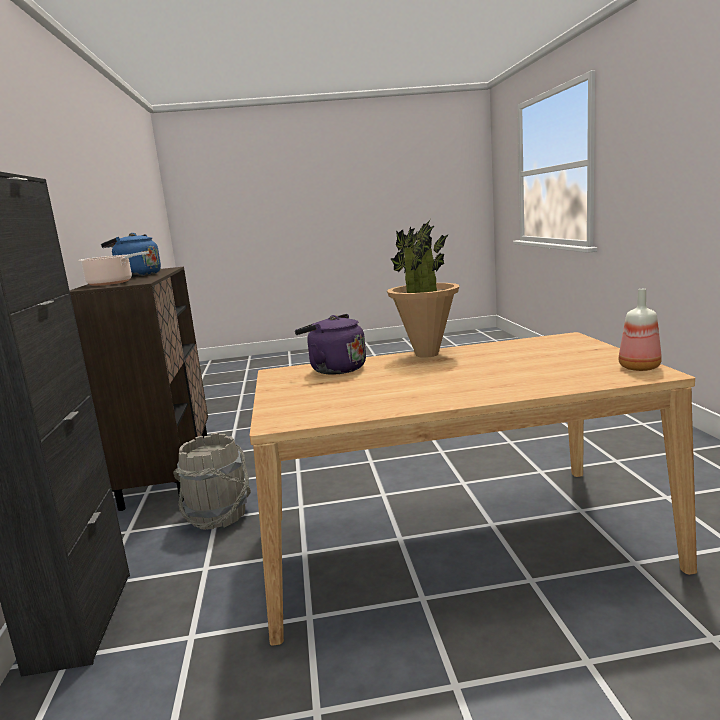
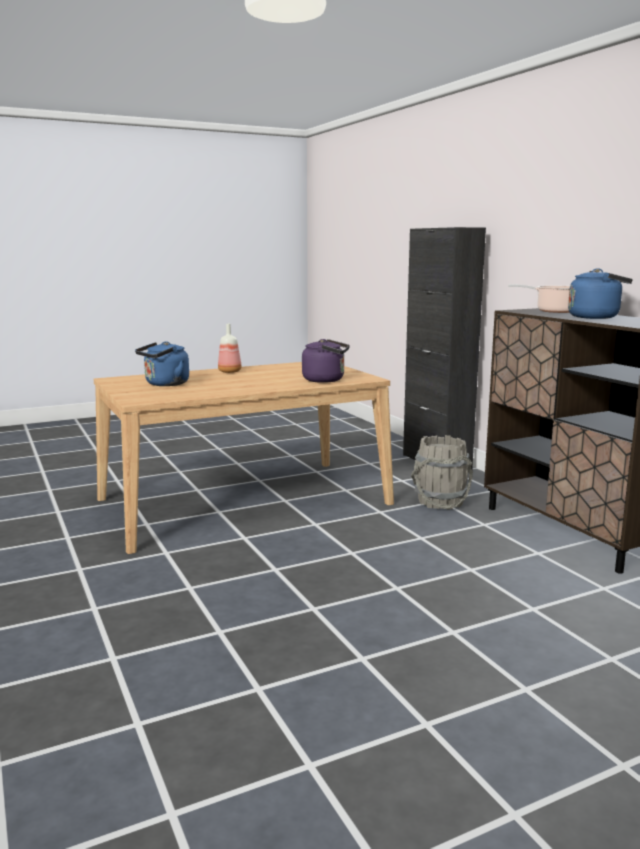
camera: 160 degrees right, 0 degrees up
potted plant [387,219,459,358] -> none
bottle [619,289,662,371] -> bottle moved to [218,324,242,373]
none -> blue kettle [135,341,189,386]

